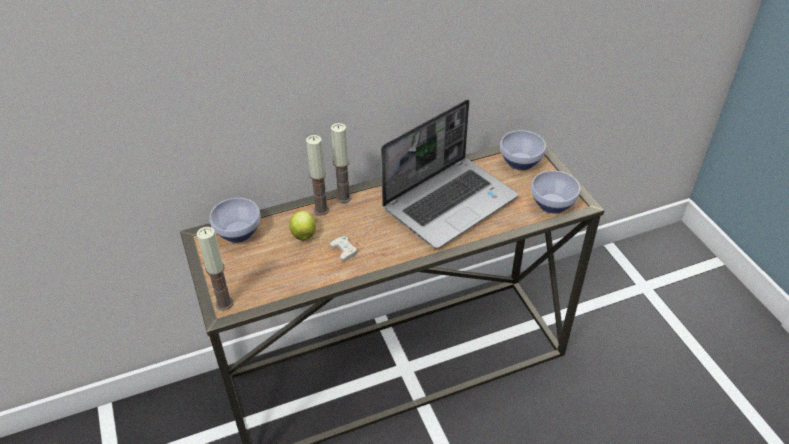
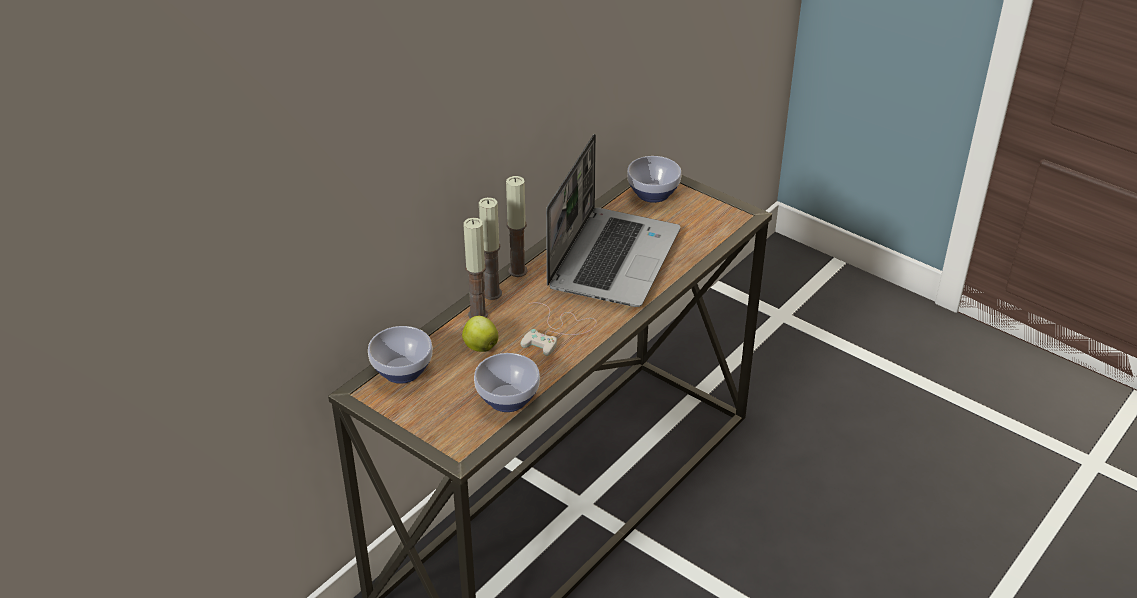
camera: 30 degrees left, 5 degrees down
candle [197,227,233,310] -> candle moved to [506,176,528,277]
bowl [531,170,580,214] -> bowl moved to [474,353,540,412]

